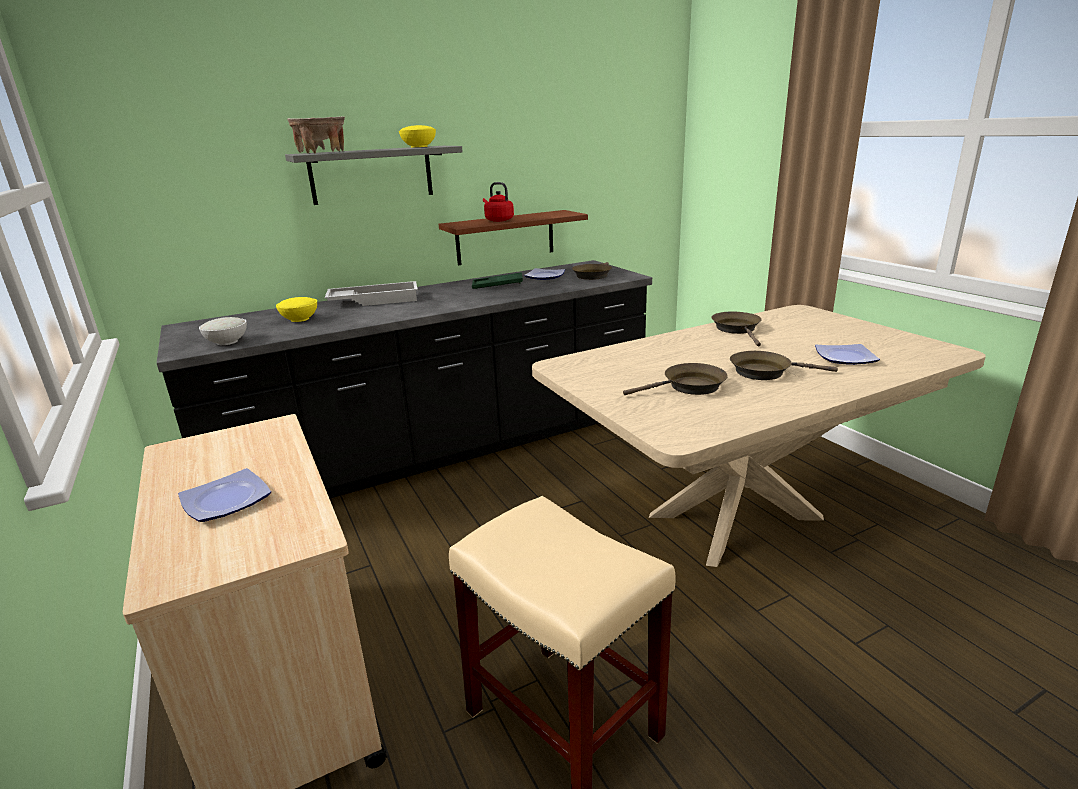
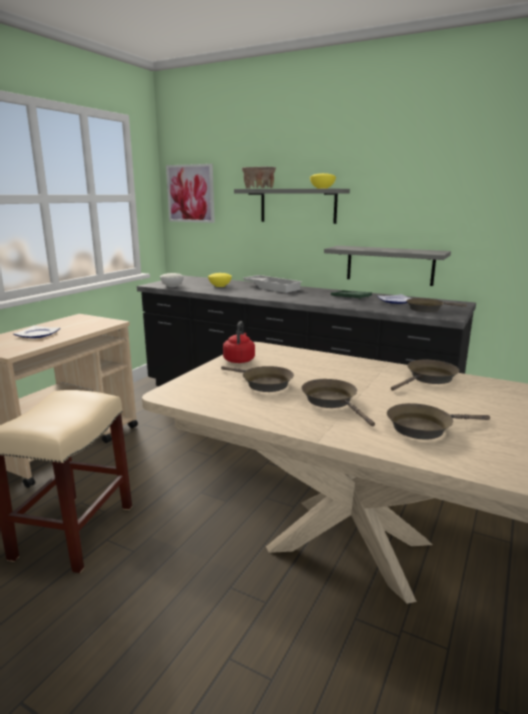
camera: 55 degrees right, 5 degrees down
brown shelf [439,210,588,265] -> grey shelf [324,246,451,286]
red kettle [483,182,514,222] -> red kettle moved to [223,321,255,363]
plate [815,344,880,365] -> brown frying pan [387,403,490,439]
none -> picture [166,164,215,223]

